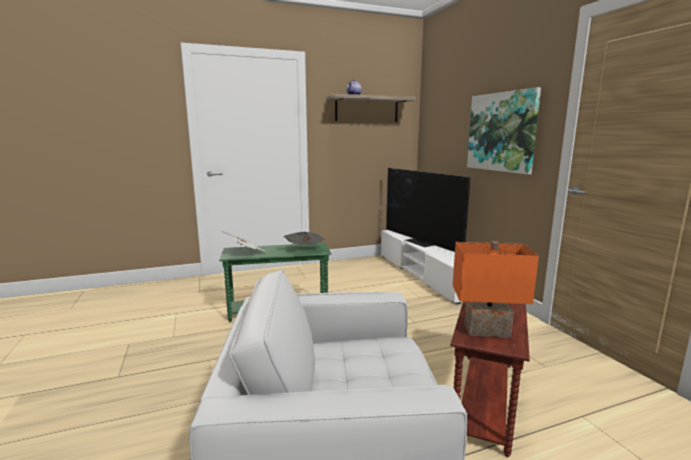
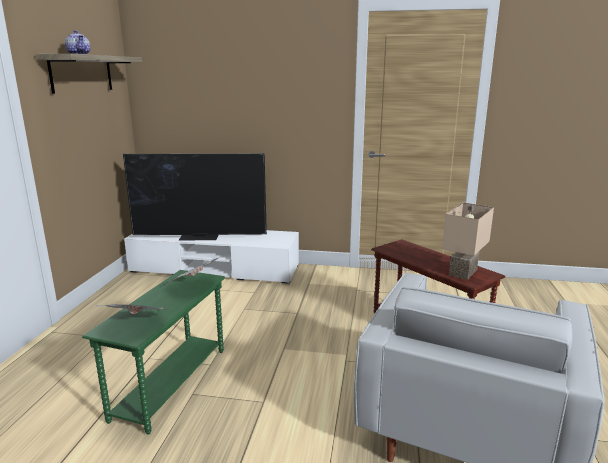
camera: 60 degrees left, 5 degrees up
orange table lamp [453,241,539,338] -> beige table lamp [442,202,494,280]
picture [467,87,541,174] -> none

